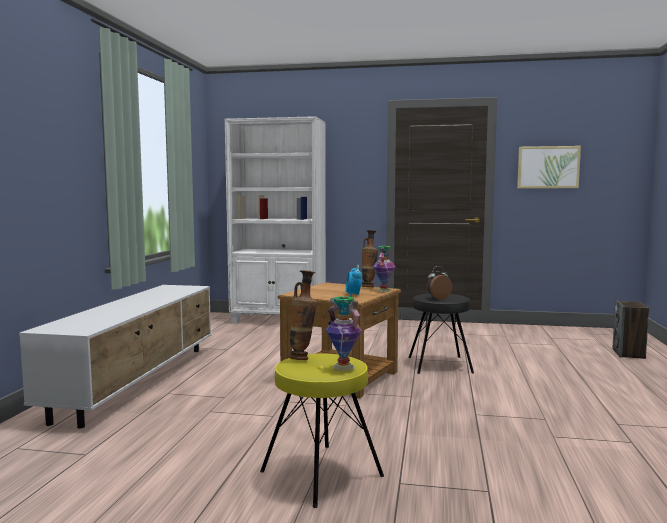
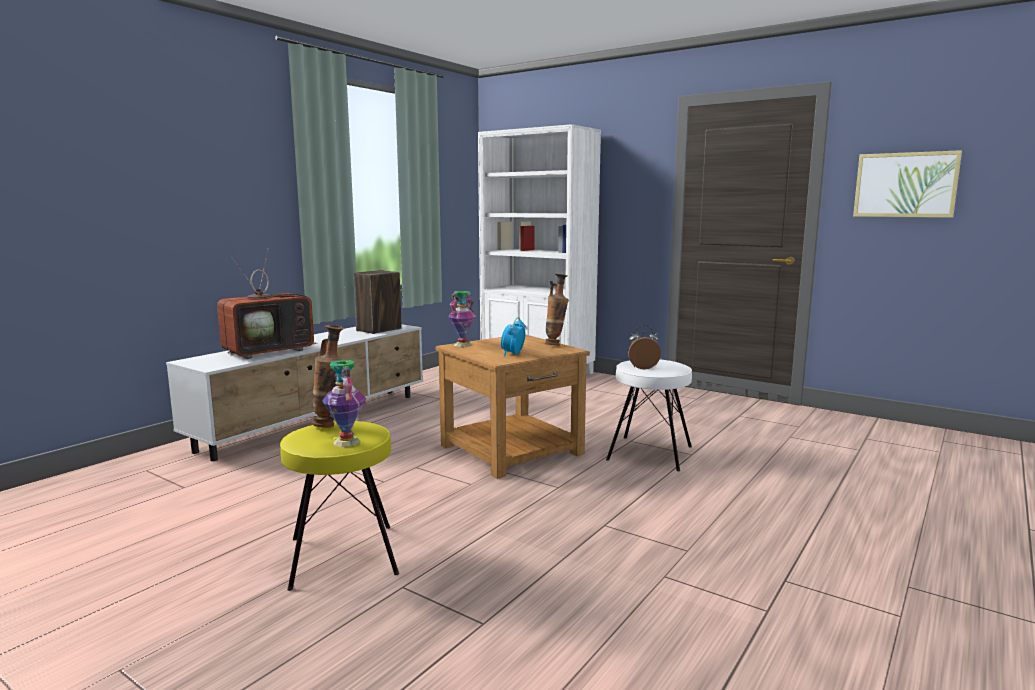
camera: 25 degrees right, 5 degrees up
vase [373,246,396,292] -> vase moved to [448,291,476,347]
black stool [408,293,474,374] -> white stool [606,359,692,471]
speaker [612,300,649,359] -> speaker moved to [353,270,402,334]
none -> television [217,248,318,359]

